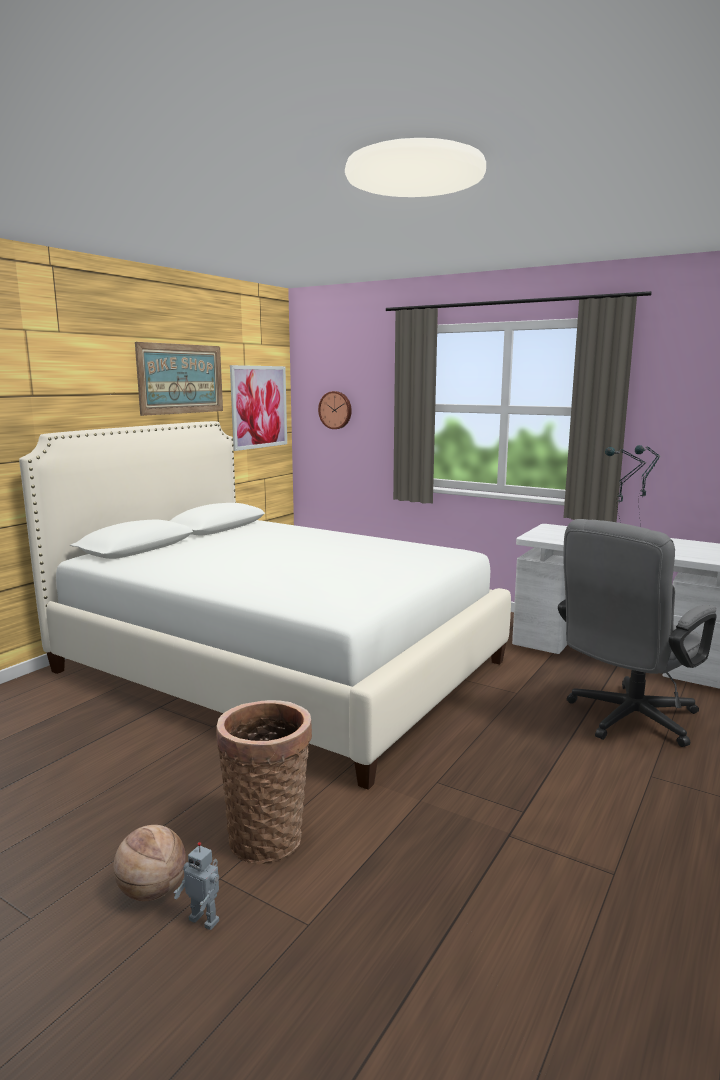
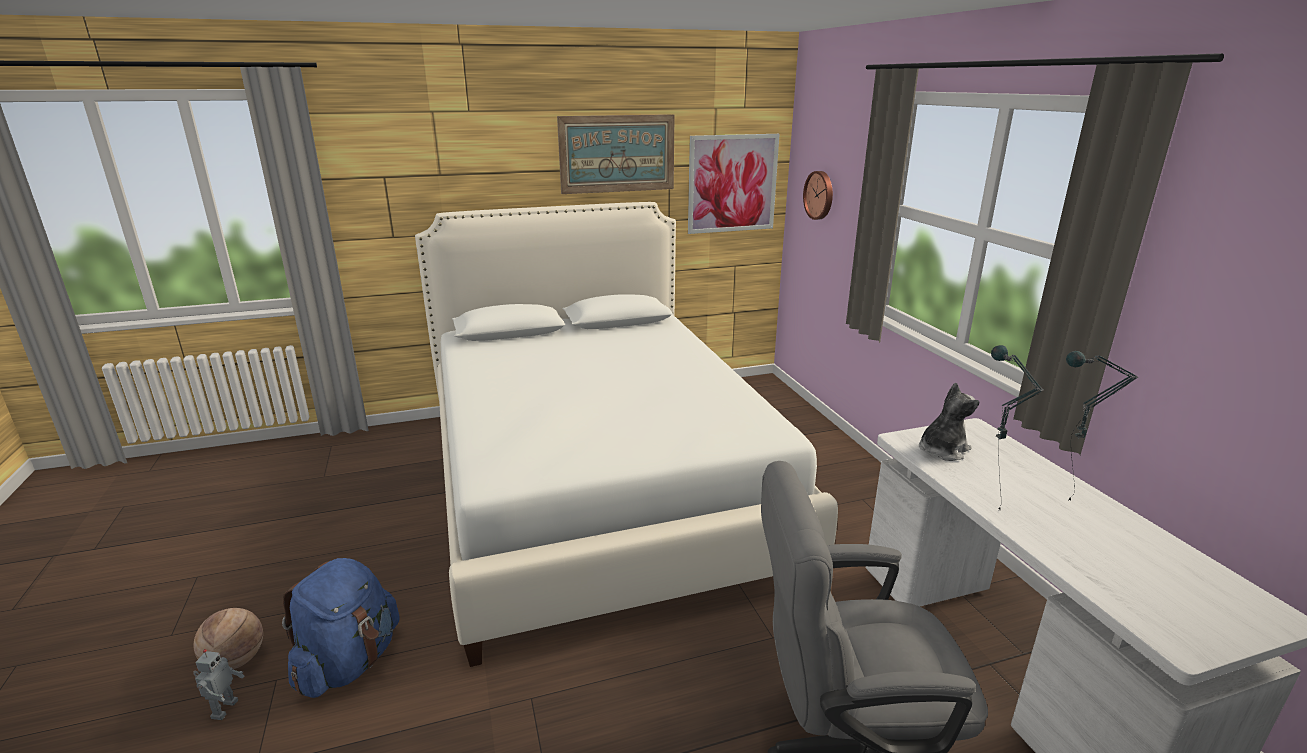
camera: 40 degrees right, 10 degrees up
toy robot [174,842,219,930] -> toy robot turned 150 degrees counterclockwise [193,649,244,720]
basket [216,700,312,864] -> blue backpack [282,558,400,698]
none -> plush toy [919,382,980,461]

